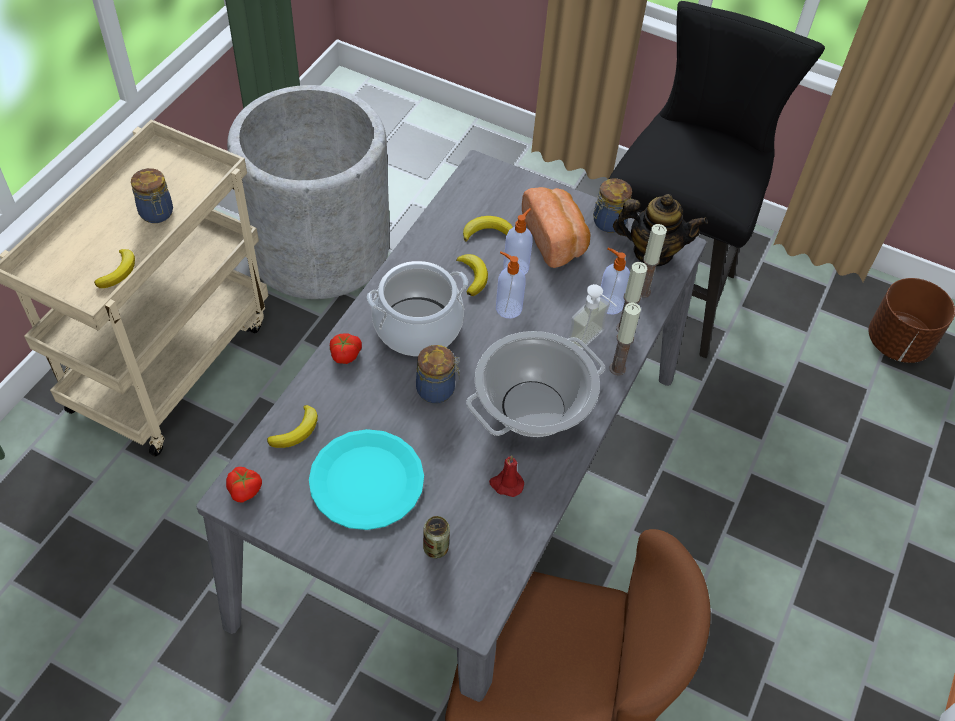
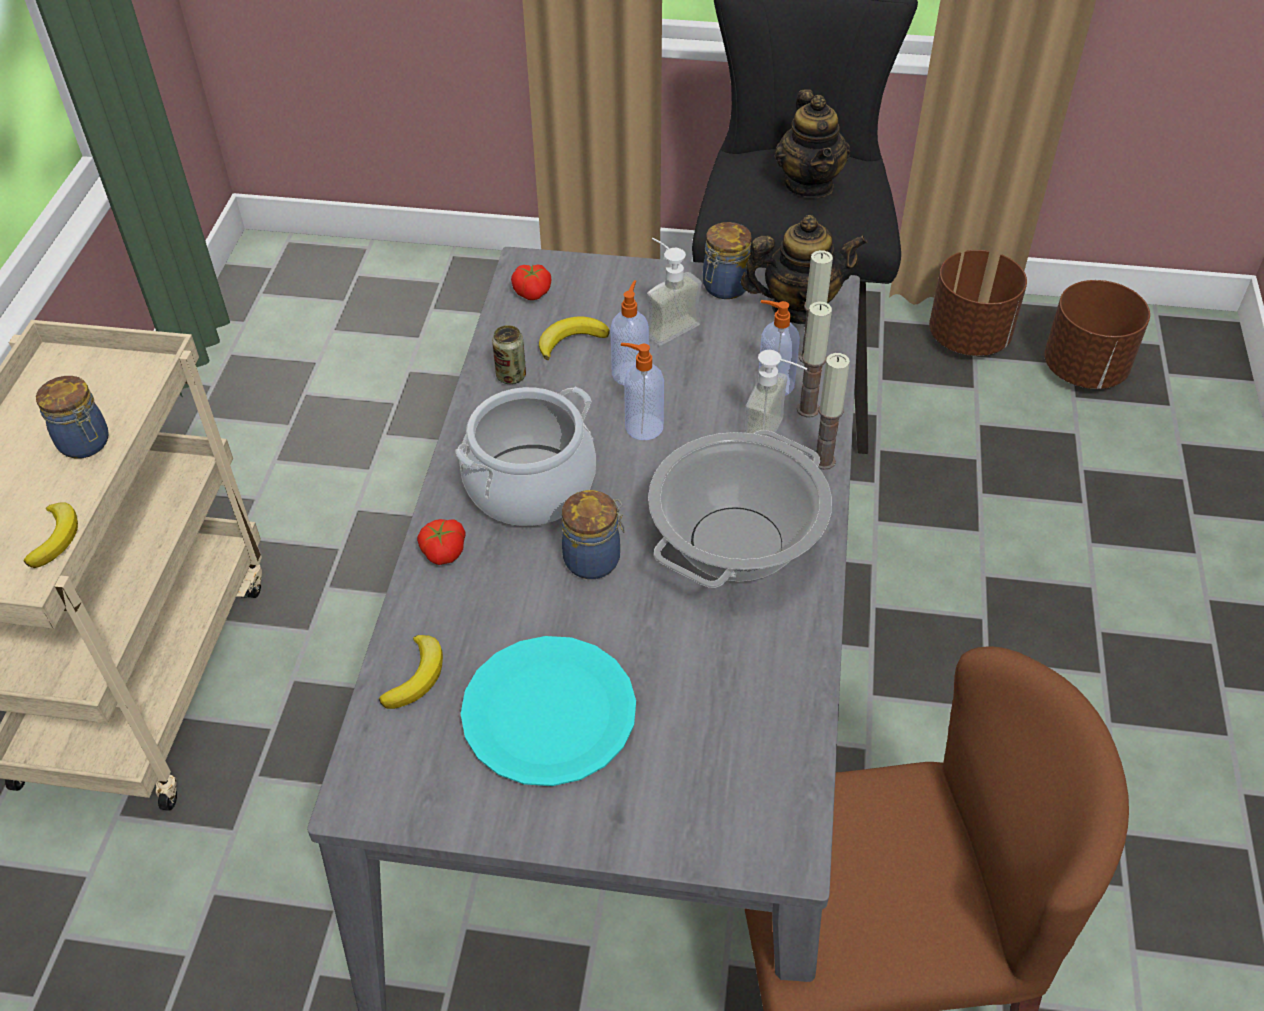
camera: 15 degrees left, 5 degrees down
tomato [226,467,262,503] -> tomato moved to [511,264,551,300]
grey planter [227,85,390,299] -> none
can [423,516,450,558] -> can moved to [492,325,526,384]
banana [456,254,488,296] -> none
red candle [489,455,524,497] -> none
bread [522,187,590,268] -> soap dispenser [647,238,702,346]
none -> teapot [775,89,850,198]
none -> brown planter [929,250,1027,356]

